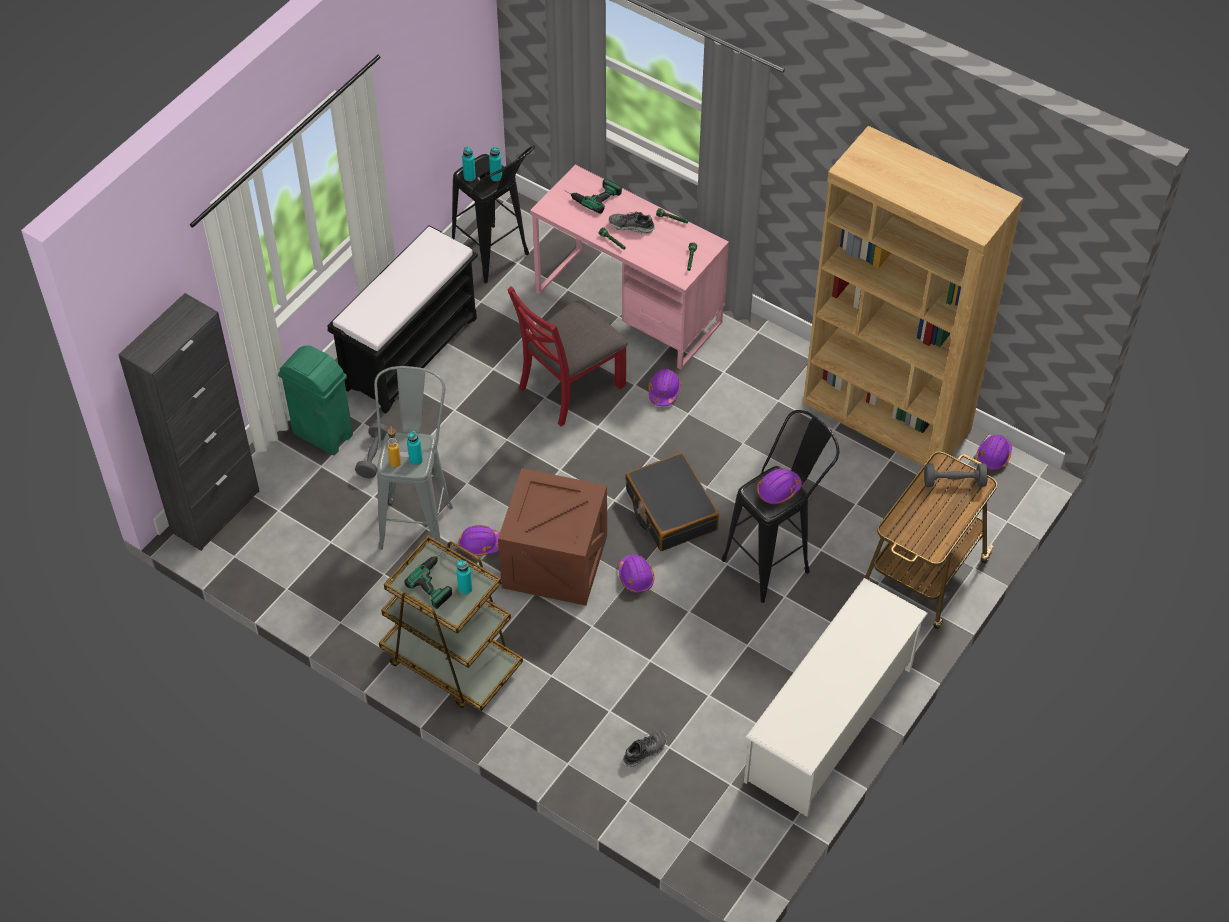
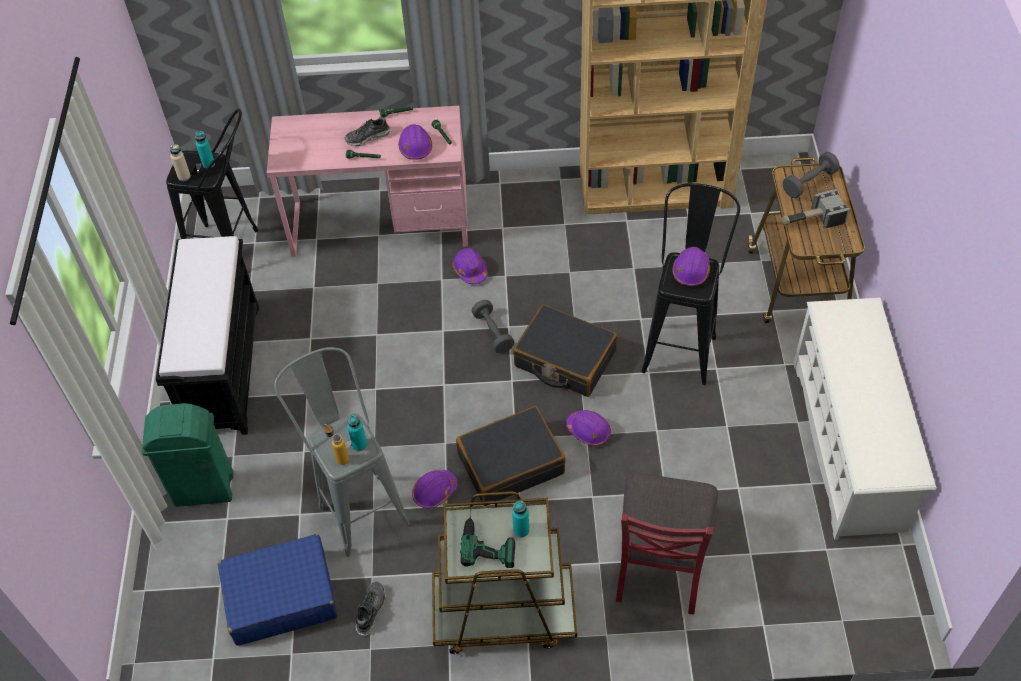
camera: 35 degrees left, 0 degrees up
black cabinet [118,293,260,551] -> none
grey dumbbell [355,423,389,478] -> grey dumbbell moved to [472,300,514,353]
turquoise bottle [462,146,476,181] -> beige bottle [170,144,191,181]
crate [498,468,607,606] -> black suitcase [456,406,566,506]
red chair [508,286,627,427] -> red chair moved to [616,473,718,615]
power drill [564,179,622,214] -> none
shoe [623,731,667,768] -> shoe moved to [356,582,386,636]
purple hard hat [977,435,1012,470] -> purple hard hat moved to [398,124,432,160]
none -> blue suitcase [218,534,338,646]
none -> hammer [781,189,851,228]

